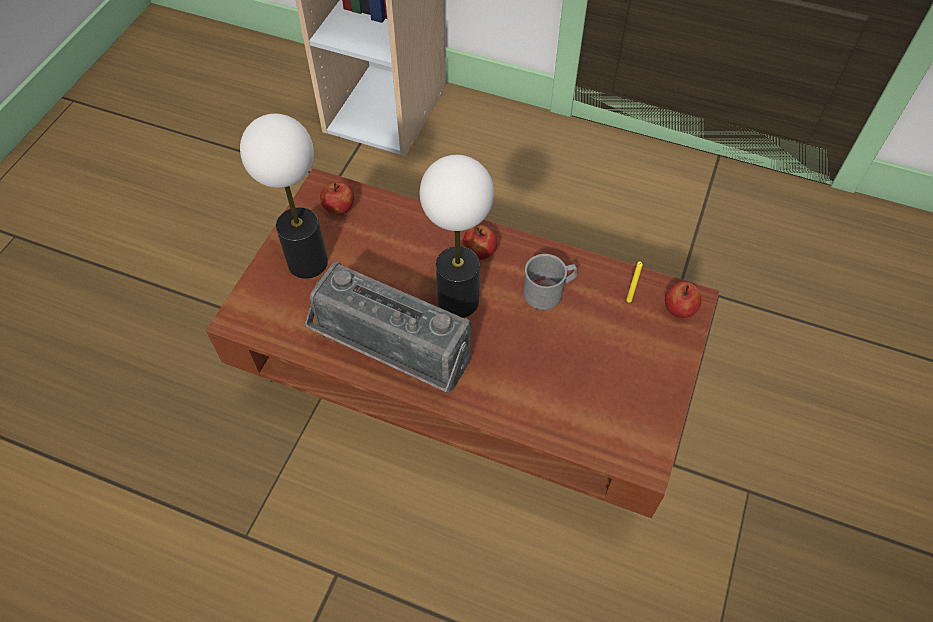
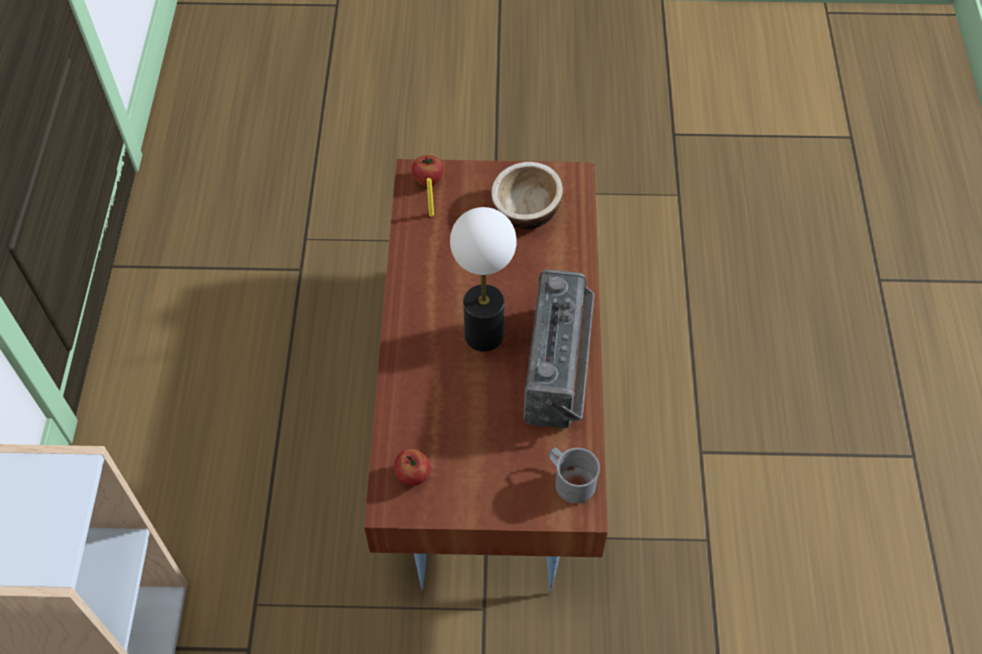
camera: 110 degrees left, 0 degrees up
table lamp [240,114,328,279] -> none
apple [463,225,498,260] -> none
grey mug [523,254,578,310] -> grey mug moved to [549,447,600,504]
none -> bowl [491,162,563,229]

